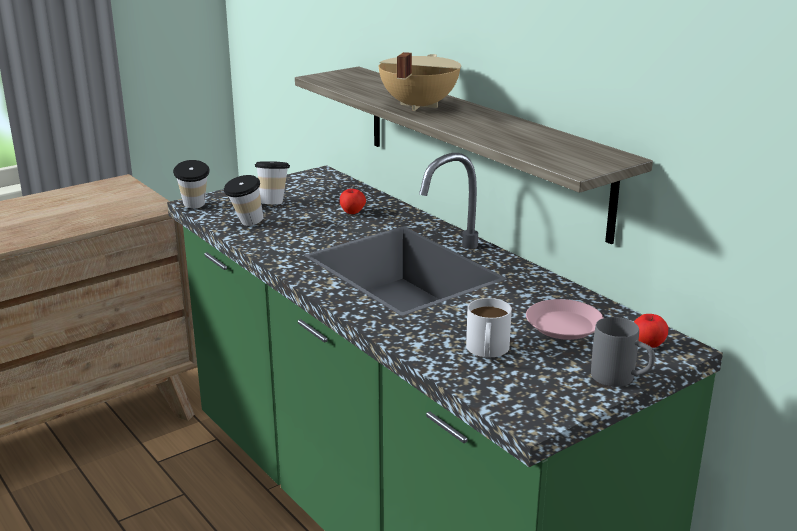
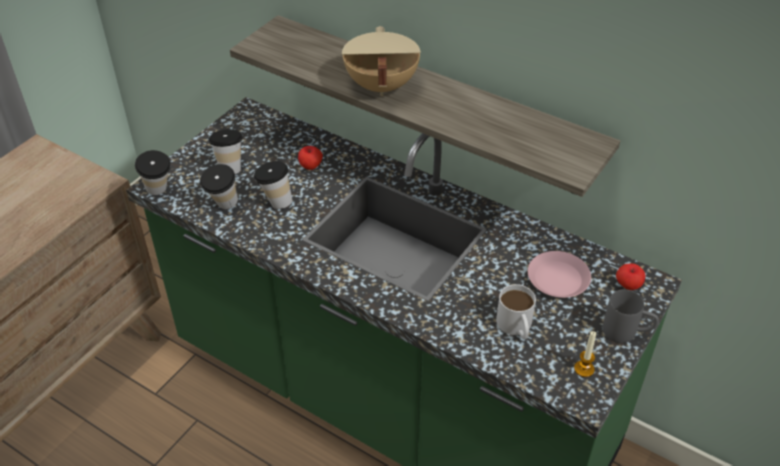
camera: 20 degrees left, 20 degrees up
none -> cup [254,161,292,209]
none -> candle [574,331,596,377]

